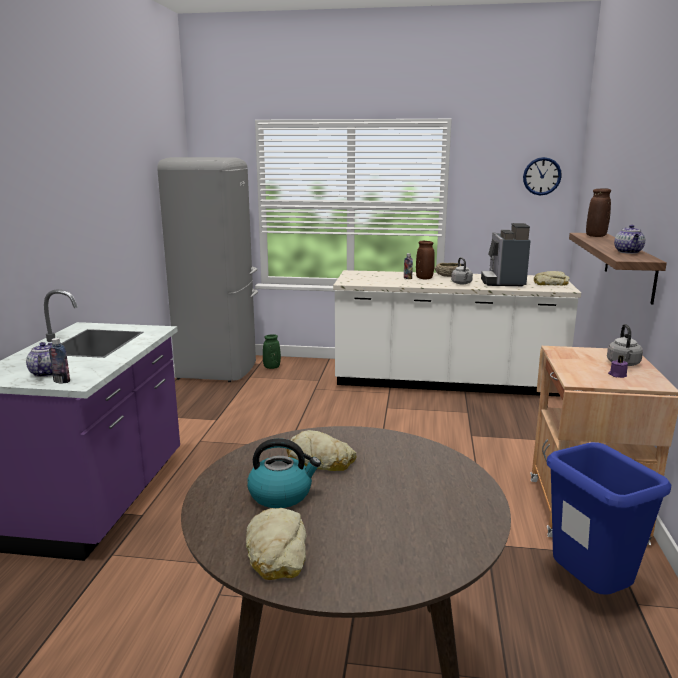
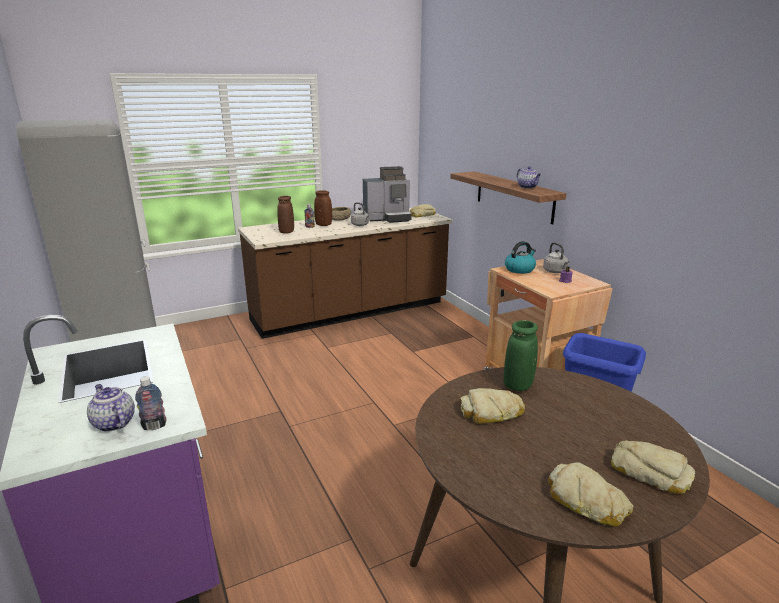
camera: 35 degrees left, 5 degrees up
kettle [247,438,321,508] -> kettle moved to [505,241,536,274]
green vase [263,334,281,369] -> green vase moved to [504,320,538,391]
white counter [333,270,581,397] -> brown counter [238,208,452,339]
coffee machine [481,223,531,286] -> coffee machine turned 75 degrees counterclockwise [363,166,412,223]
wall clock [523,157,562,196] -> none
brown vase [586,188,611,237] -> brown vase moved to [277,196,294,233]
none -> bread [611,441,695,494]

